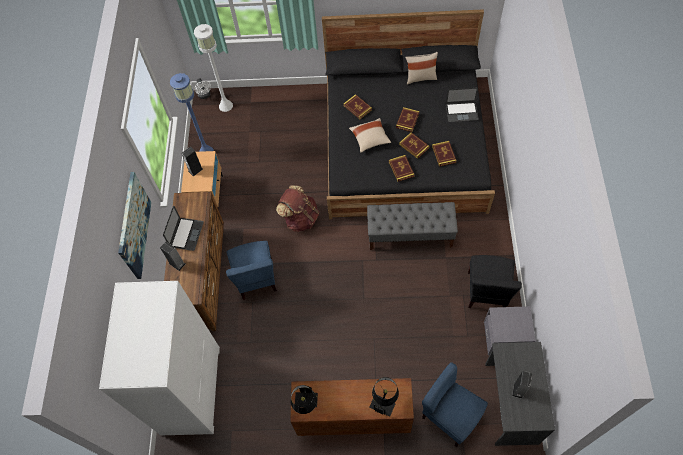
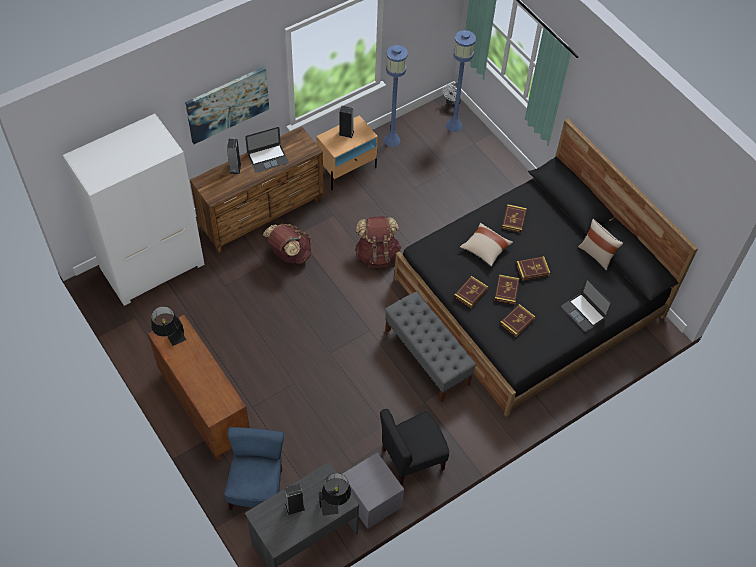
camera: 50 degrees right, 5 degrees down
white floor lamp [194,24,233,112] -> blue floor lamp [446,30,476,132]
blue chair [226,241,277,300] -> brown backpack [263,224,311,264]
black table lamp [370,377,399,417] -> black table lamp moved to [319,473,351,516]

